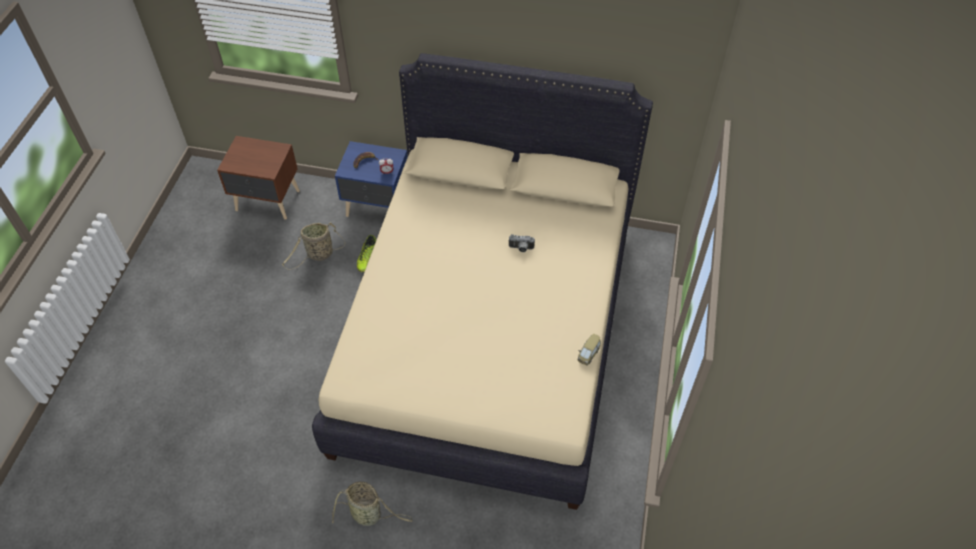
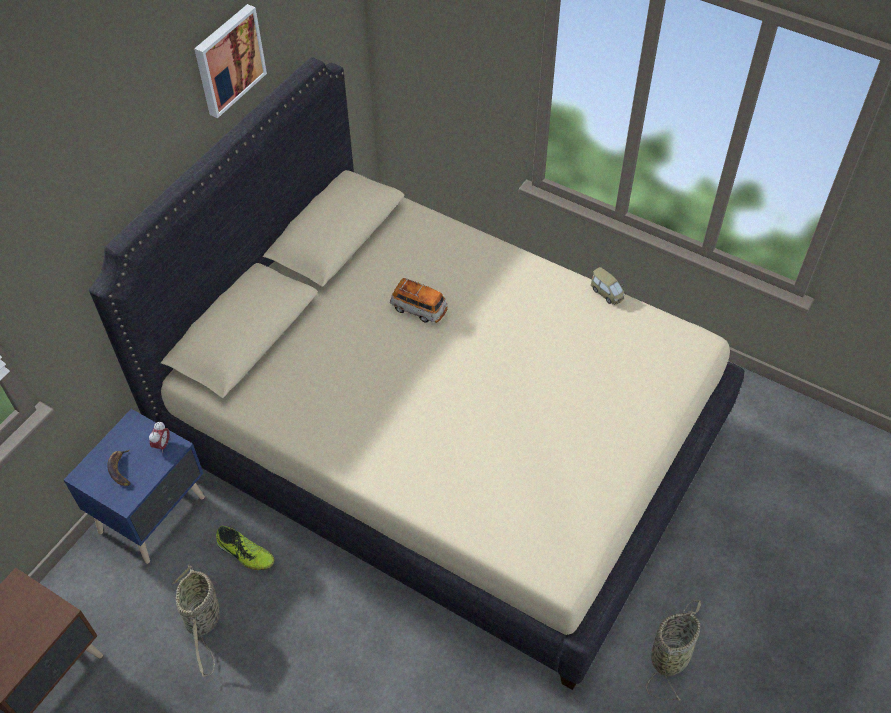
camera: 70 degrees left, 0 degrees up
camera [508,234,535,252] -> toy car [390,278,448,323]
none -> picture [194,4,267,118]

